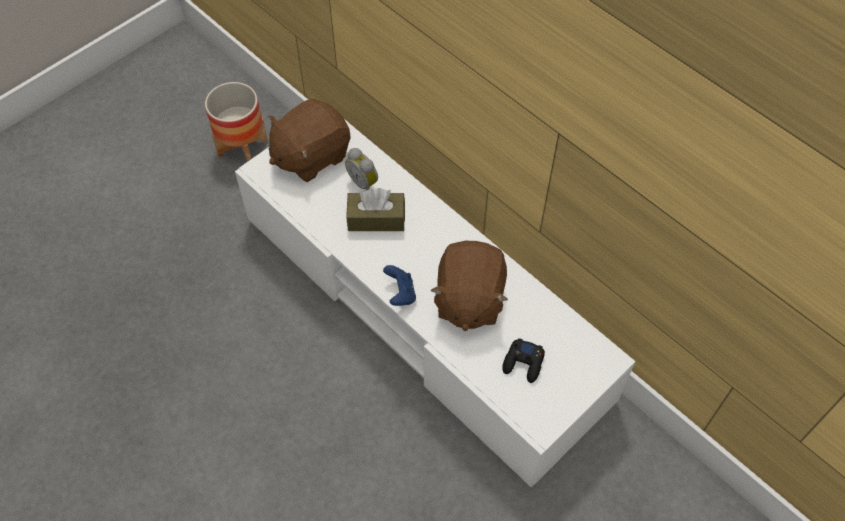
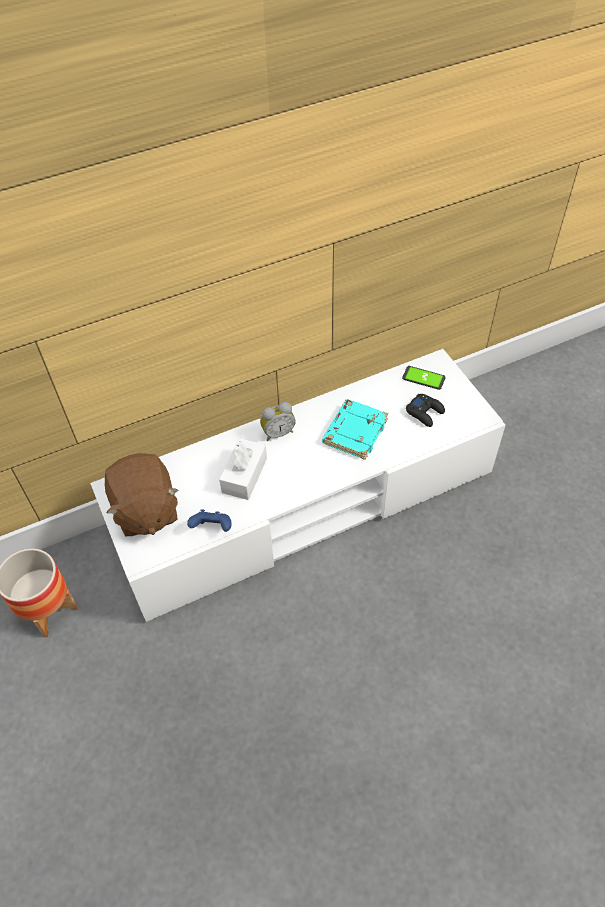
camera: 70 degrees left, 5 degrees down
alarm clock [345,148,378,191] -> alarm clock moved to [260,402,296,441]
brown tissue box [346,188,405,231] -> white tissue box [219,438,267,500]
blue game controller [383,265,416,306] -> blue game controller moved to [187,510,232,532]
brown plush toy [430,241,508,331] -> turquoise book [322,399,388,460]
none -> phone [402,366,446,390]

